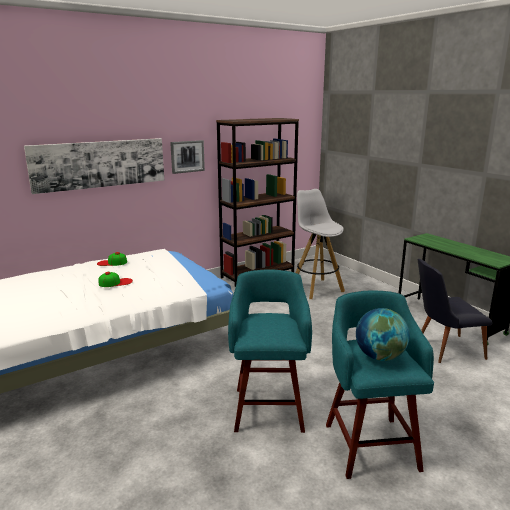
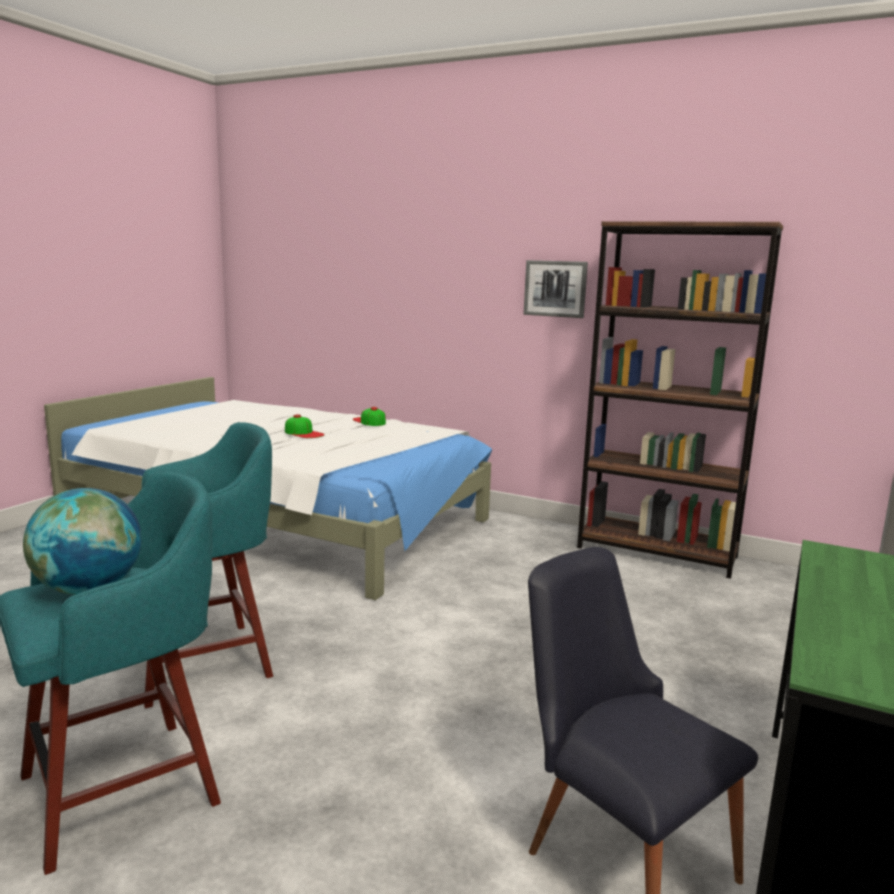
camera: 60 degrees right, 5 degrees down
picture [24,138,164,194] -> none
white stool [295,189,345,299] -> none

